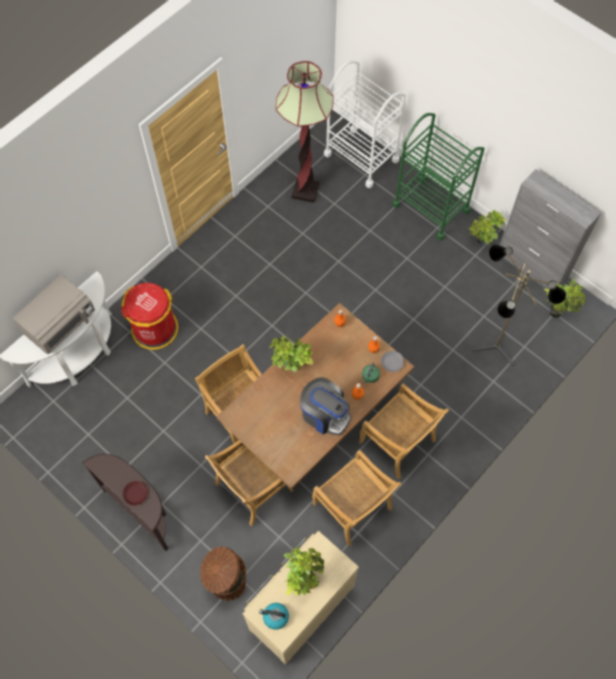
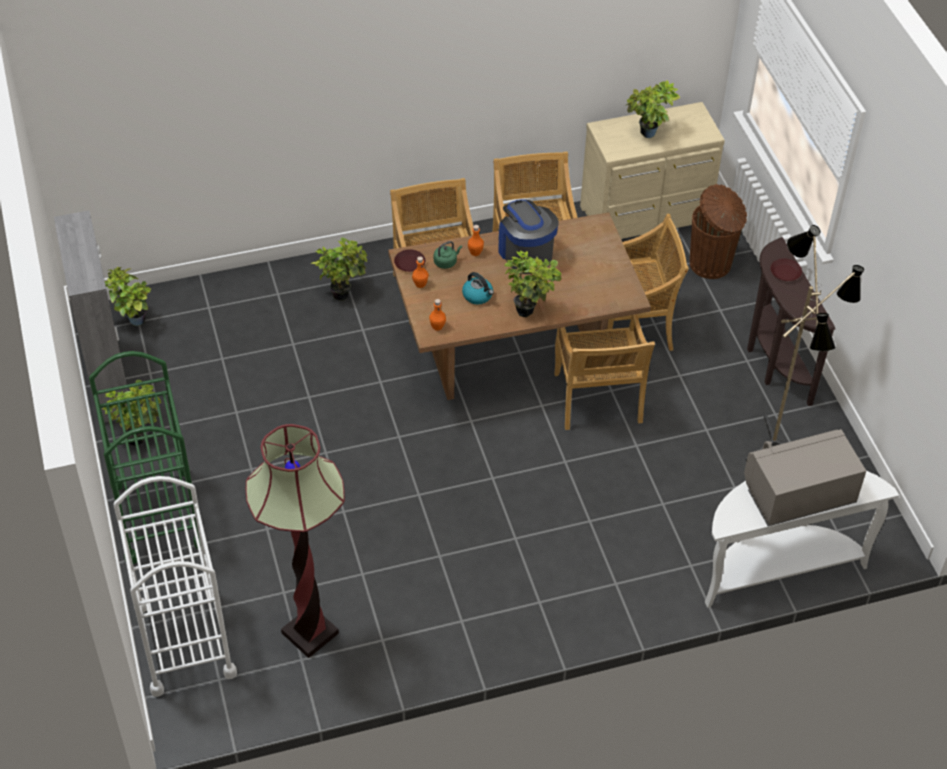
camera: 150 degrees left, 15 degrees down
red trash can [121,283,178,350] -> none
kettle [259,603,289,630] -> kettle moved to [462,272,494,304]
grey plate [381,351,404,372] -> brown plate [394,249,425,272]
floor lamp [472,244,566,366] -> floor lamp moved to [745,225,864,462]
none -> potted plant [310,237,367,301]

